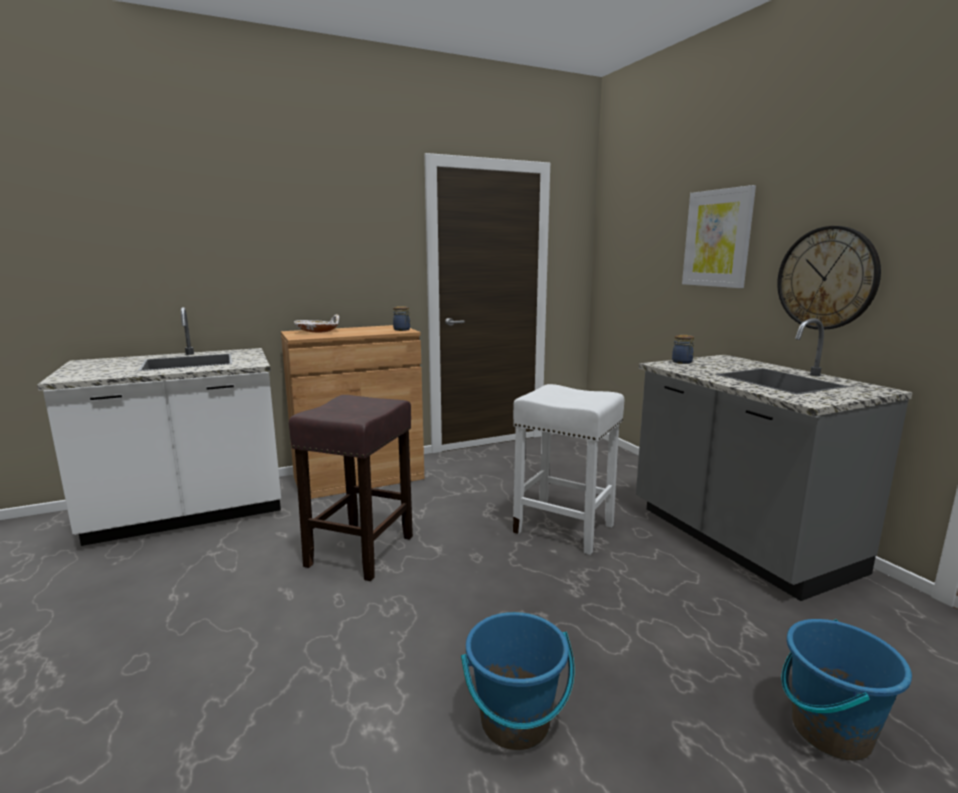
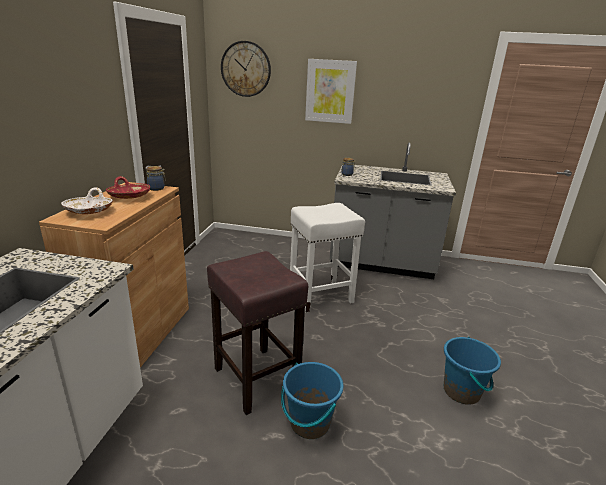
camera: 55 degrees left, 10 degrees up
wall clock [777,226,881,330] -> wall clock moved to [221,41,271,97]
blue bucket [781,619,912,761] -> blue bucket moved to [281,362,343,439]
none -> red bowl [106,176,150,199]

